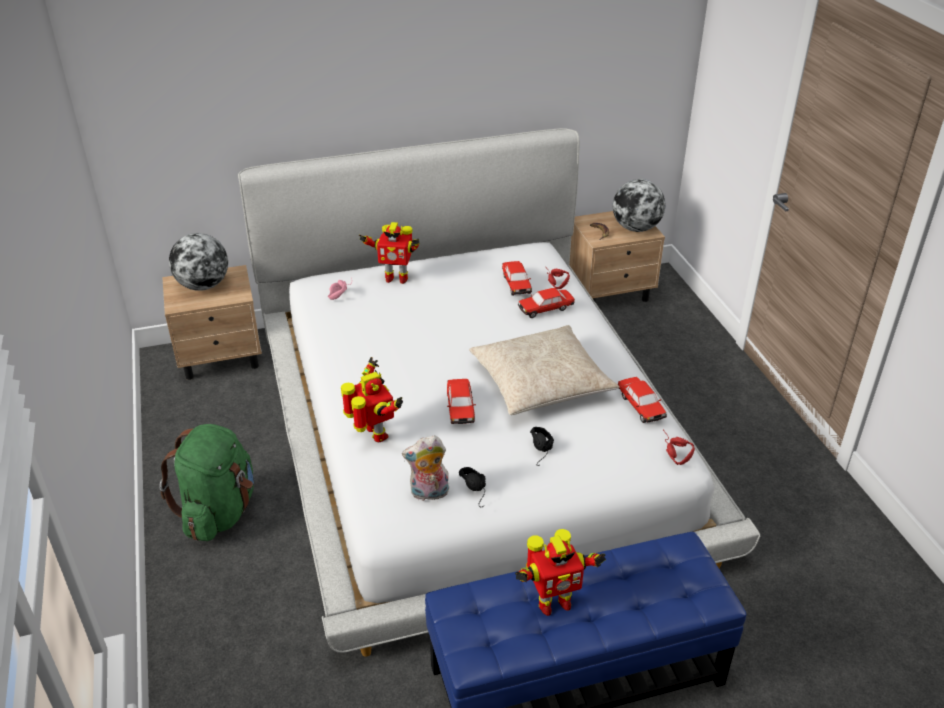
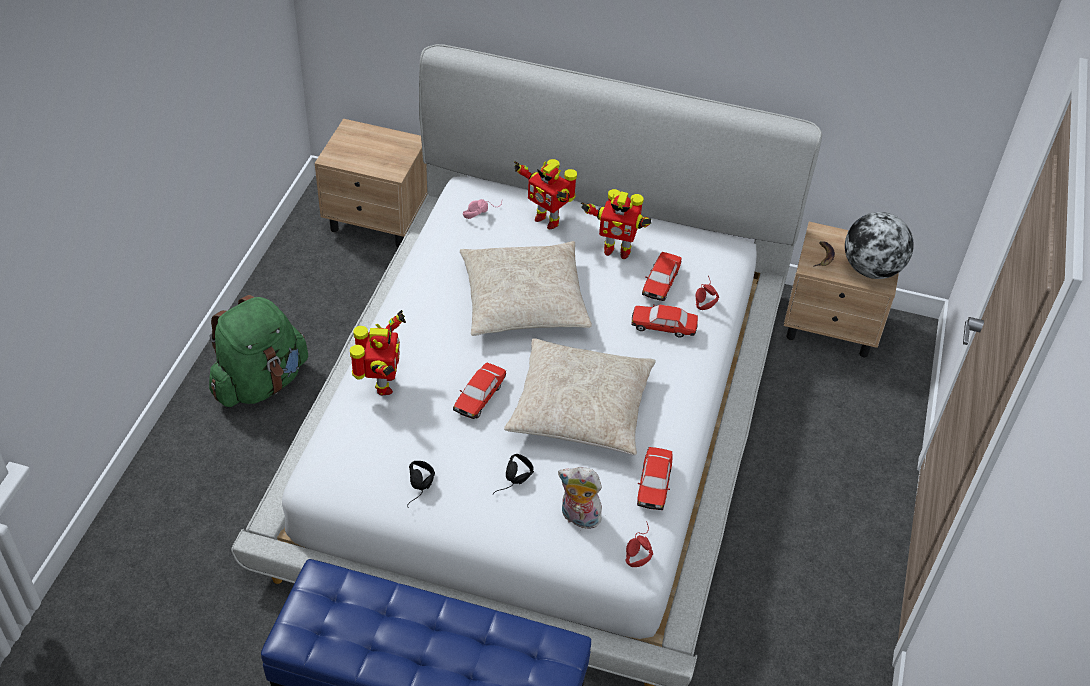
camera: 30 degrees right, 10 degrees up
globe [169,233,228,291] -> none
plush toy [402,435,449,501] -> plush toy moved to [558,467,602,529]
toy robot [515,529,606,616] -> toy robot moved to [581,189,651,259]
none -> beige pillow [460,241,592,336]

